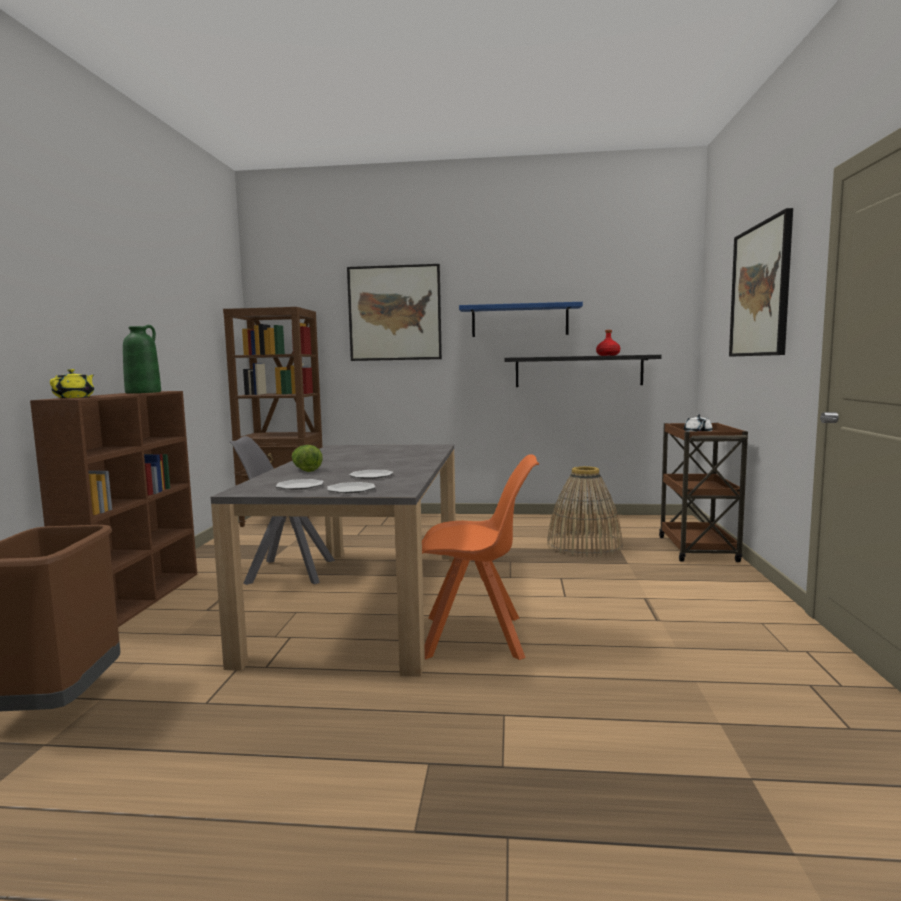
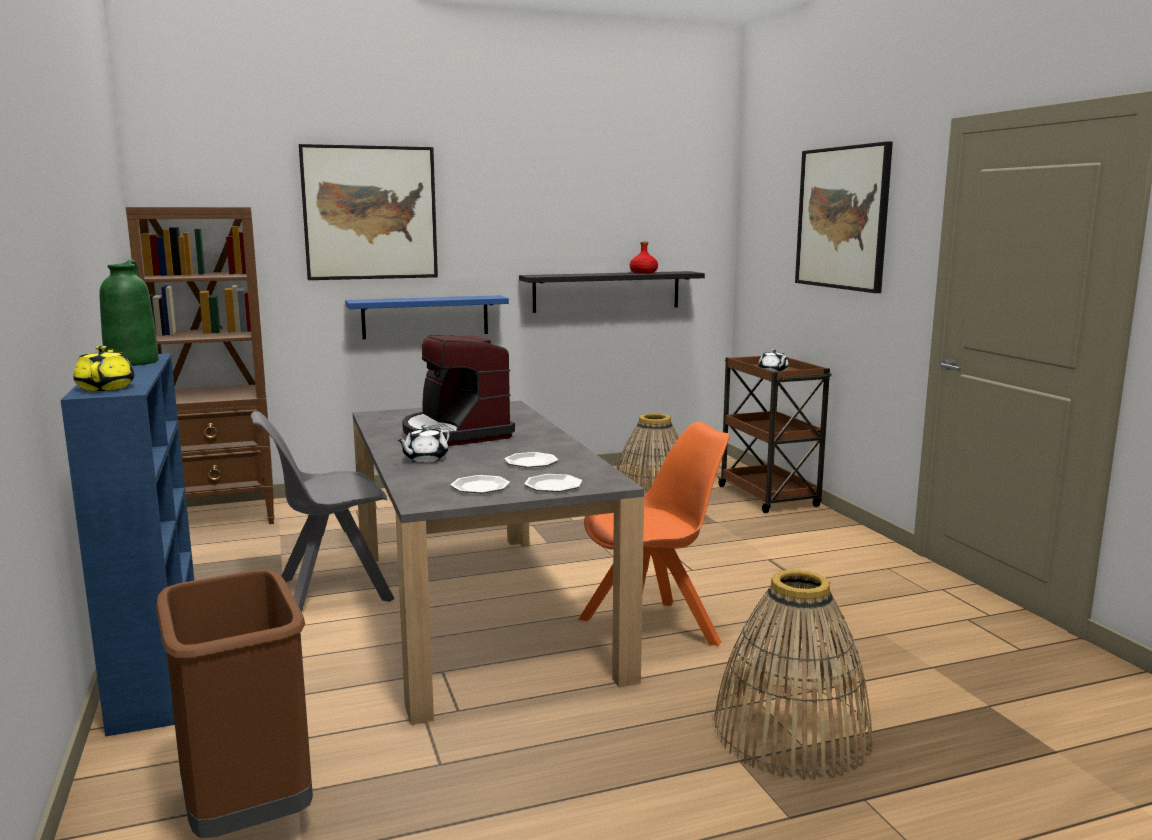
camera: 25 degrees left, 5 degrees up
brown bookcase [30,391,197,627] -> blue bookcase [61,353,194,736]
lettuce [292,445,323,472] -> white teapot [397,425,449,463]
blue shelf [459,302,583,337] -> blue shelf moved to [345,295,509,339]
none -> coffee machine [402,335,515,446]
none -> basket [714,570,872,780]

